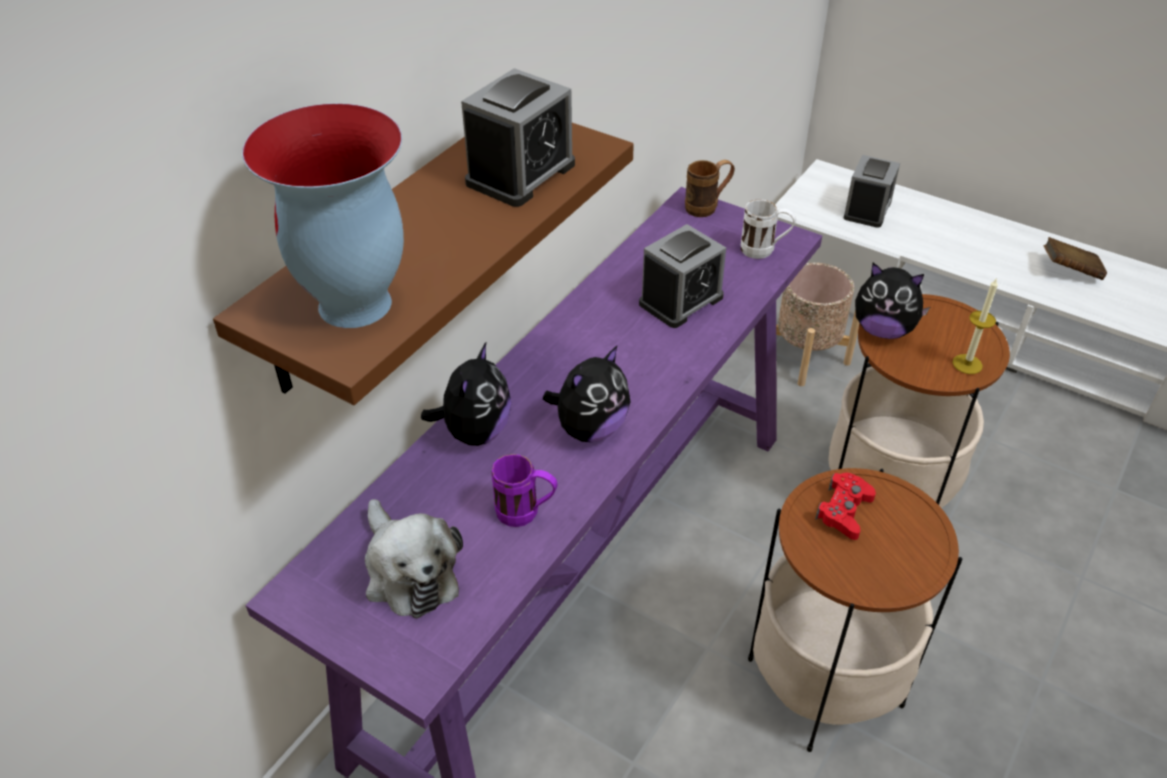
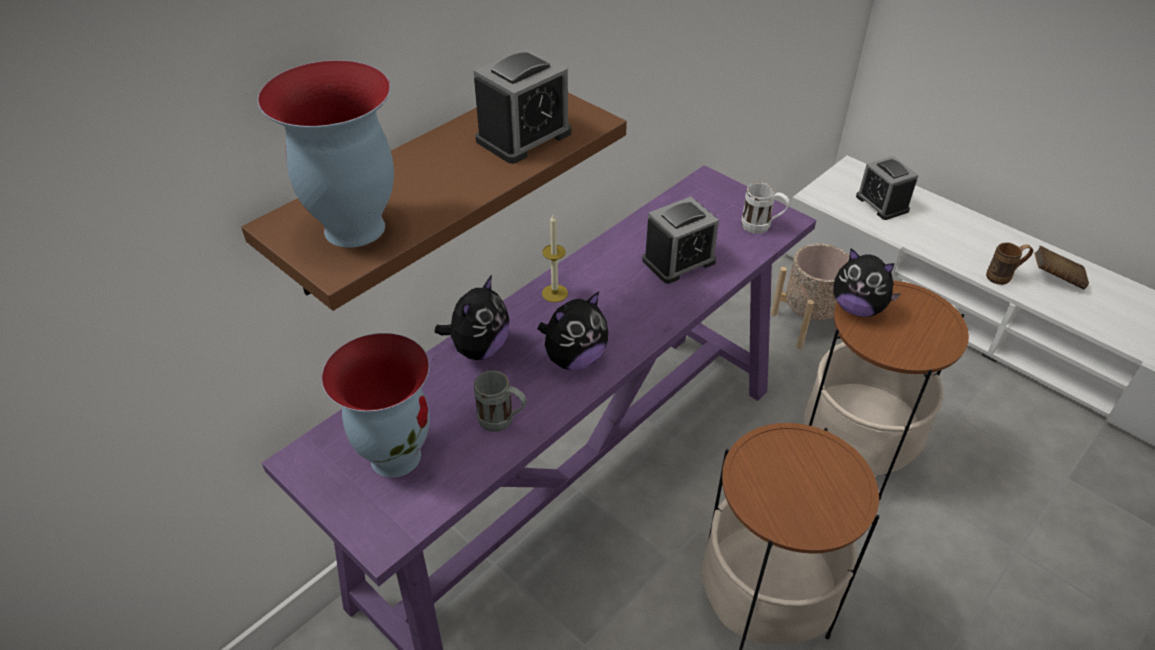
camera: 10 degrees right, 0 degrees up
plush toy [365,499,463,618] -> vase [321,333,430,478]
purple mug [491,454,558,527] -> grey mug [474,371,527,432]
brown mug [685,160,735,217] -> brown mug moved to [986,242,1033,285]
red game controller [815,473,876,540] -> none
alarm clock [844,155,900,228] -> alarm clock turned 120 degrees clockwise [856,156,919,220]
candle [952,279,998,374] -> candle moved to [542,215,568,302]

